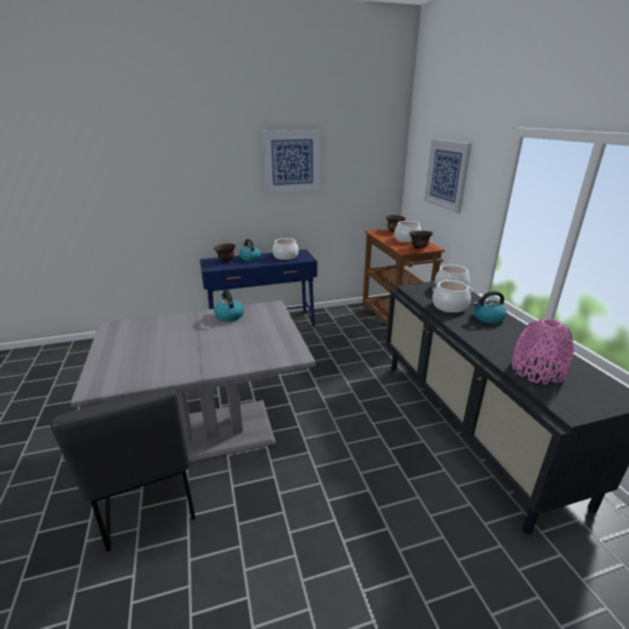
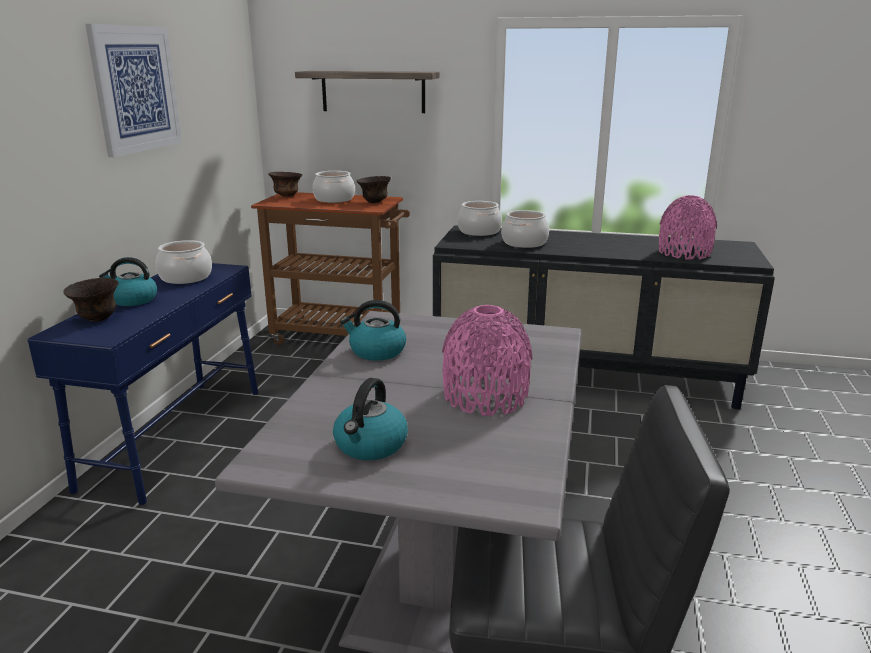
camera: 60 degrees left, 5 degrees down
picture [424,139,472,213] -> shelf [295,71,440,113]
kettle [473,291,507,323] -> kettle moved to [333,378,408,460]
none -> pink vase [442,305,533,416]

